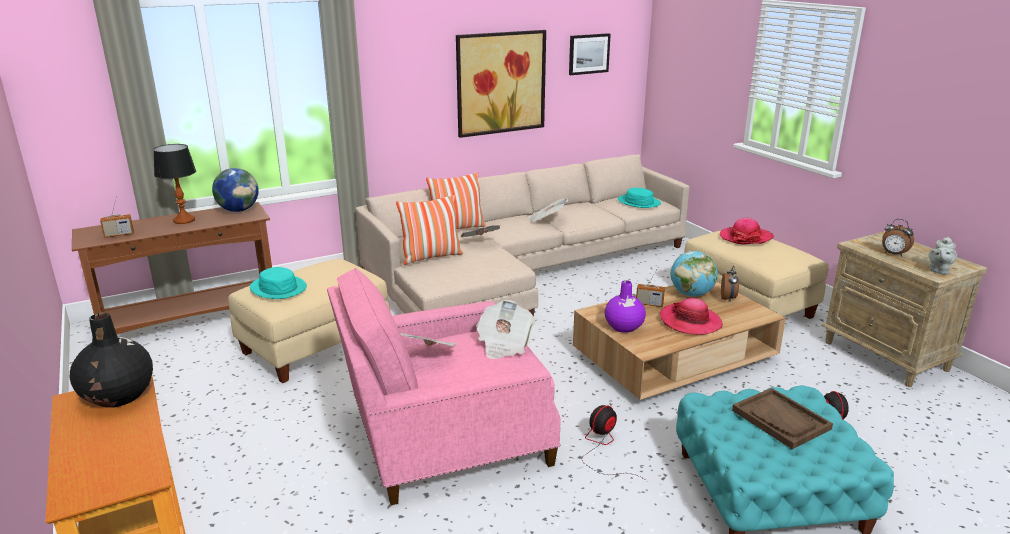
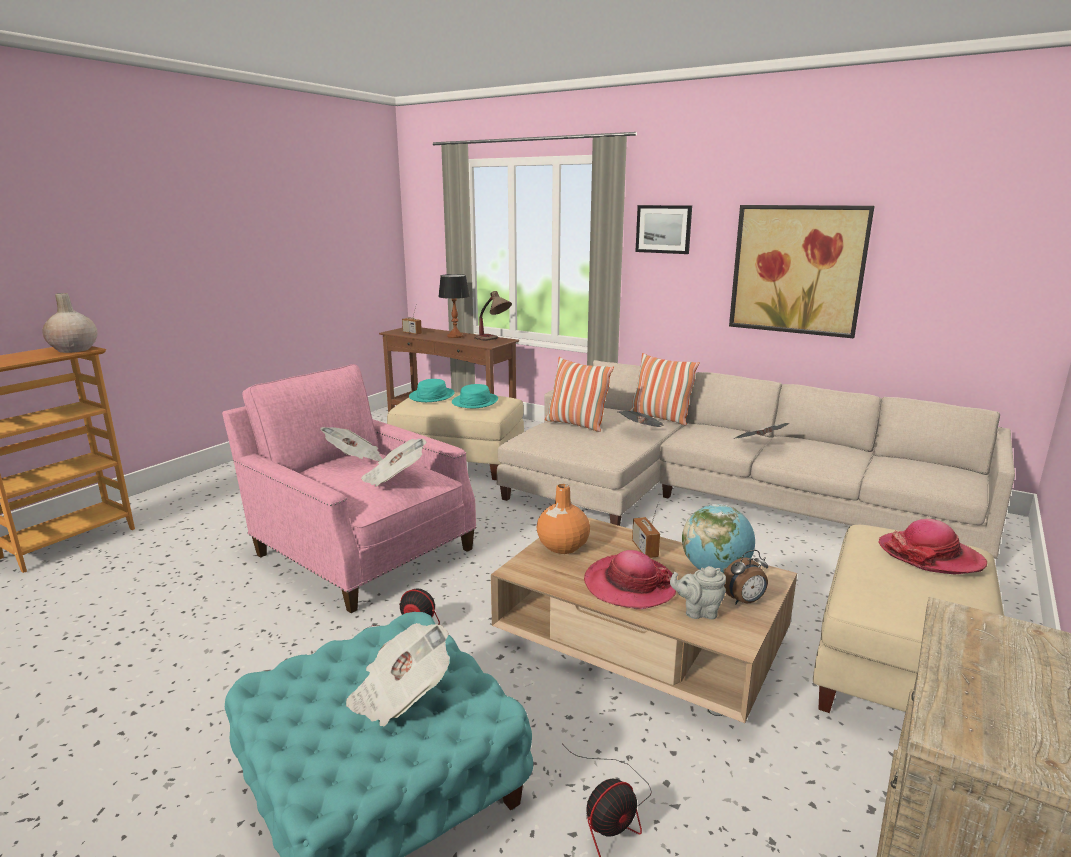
camera: 60 degrees right, 5 degrees down
black vase [70,313,153,408] -> beige vase [43,293,98,353]
globe [212,168,259,212] -> table lamp [474,291,512,341]
picture [569,33,611,75] -> picture moved to [635,205,692,254]
purple vase [604,280,646,333] -> orange vase [536,484,590,554]
turquoise hat [618,188,661,208] -> turquoise hat moved to [452,384,498,408]
brown tray [732,388,833,449] -> newspaper [346,623,450,726]
alarm clock [882,219,914,257] -> none
grey teapot [928,236,957,275] -> grey teapot moved to [670,566,726,619]

